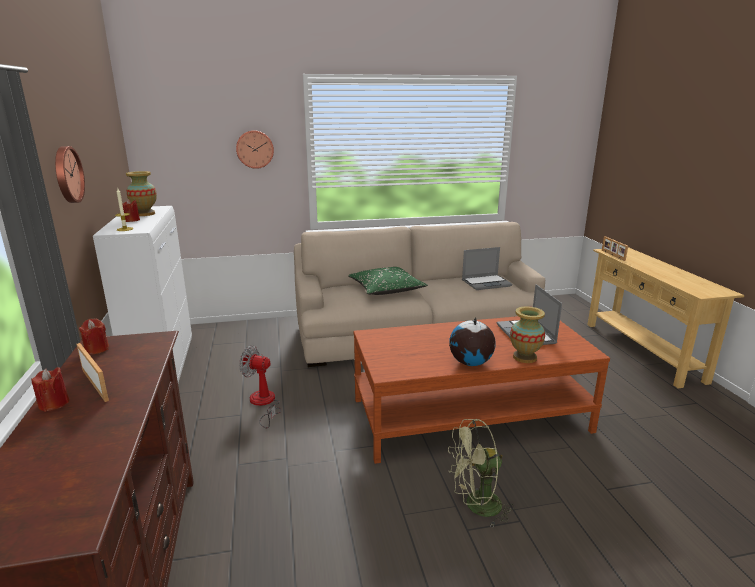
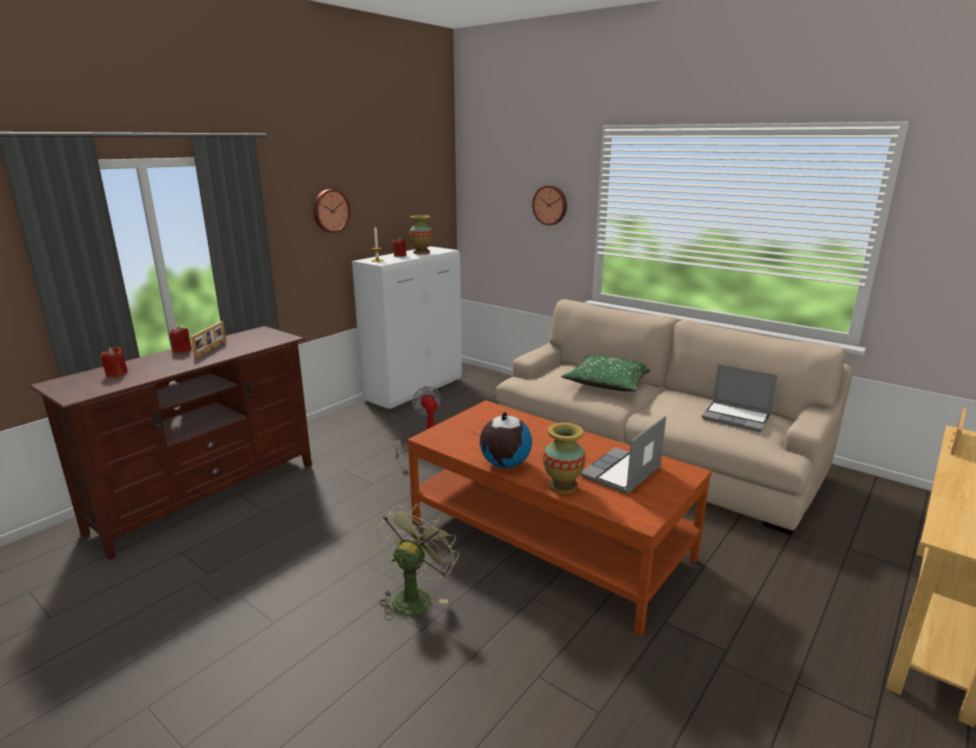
camera: 50 degrees right, 0 degrees up
red candle [79,318,109,355] -> red candle moved to [100,347,128,377]
green fan [448,419,515,527] -> green fan turned 75 degrees clockwise [377,504,459,620]

